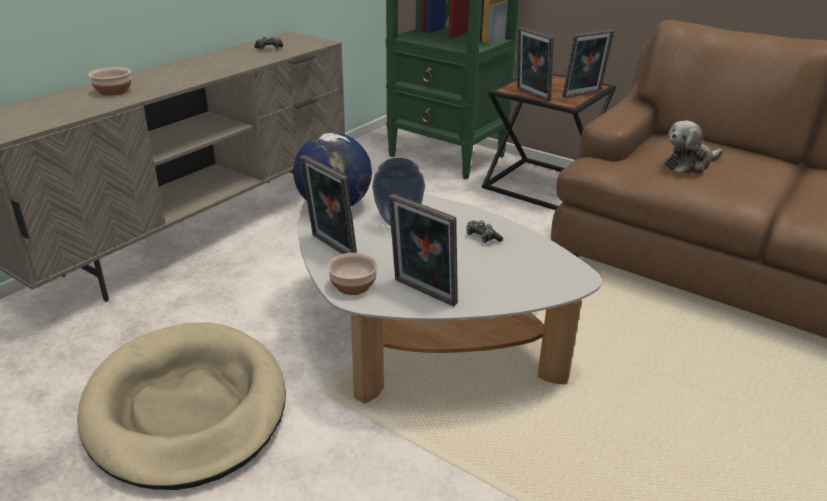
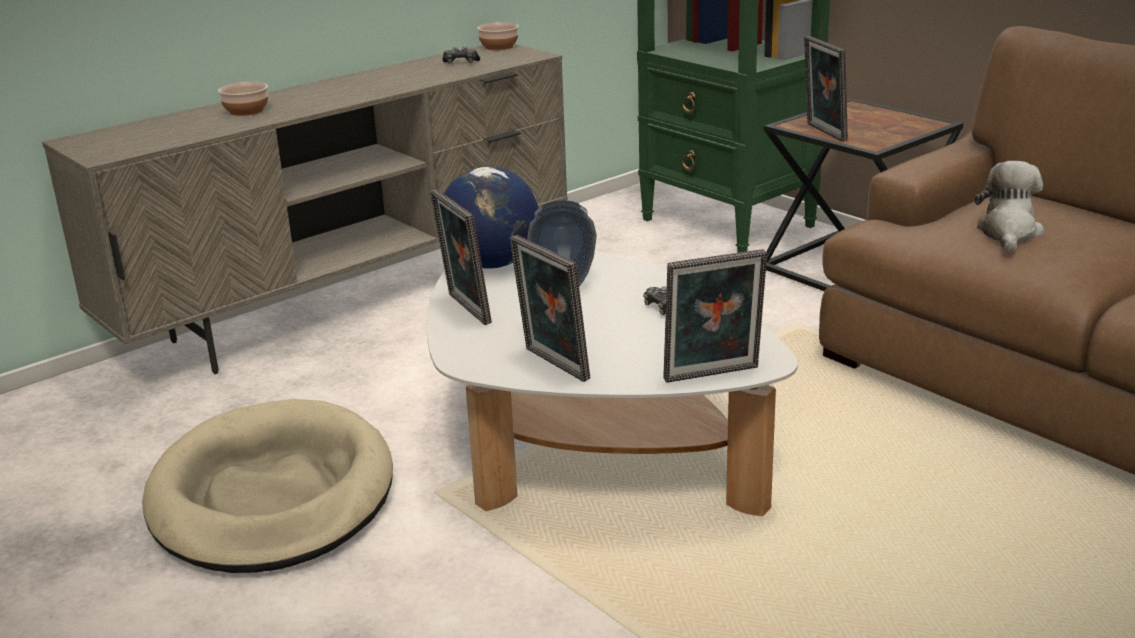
camera: 15 degrees right, 5 degrees down
bowl [327,253,378,295] -> bowl moved to [477,22,519,50]
picture frame [562,30,614,98] -> picture frame moved to [663,249,767,383]
plush toy [664,121,723,174] -> plush toy turned 120 degrees clockwise [975,161,1044,251]

